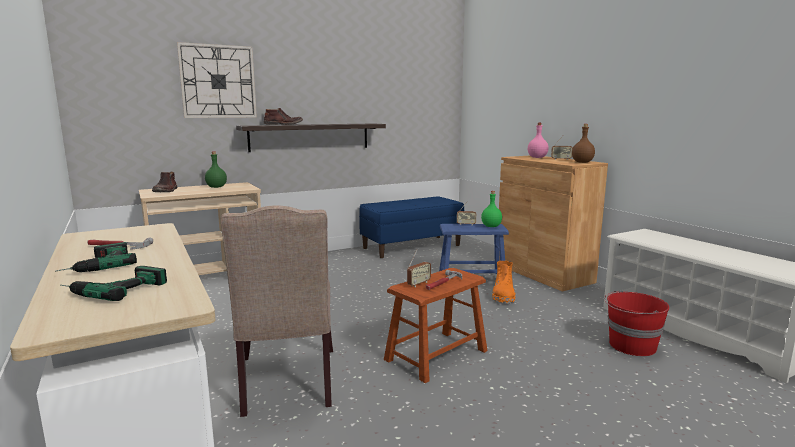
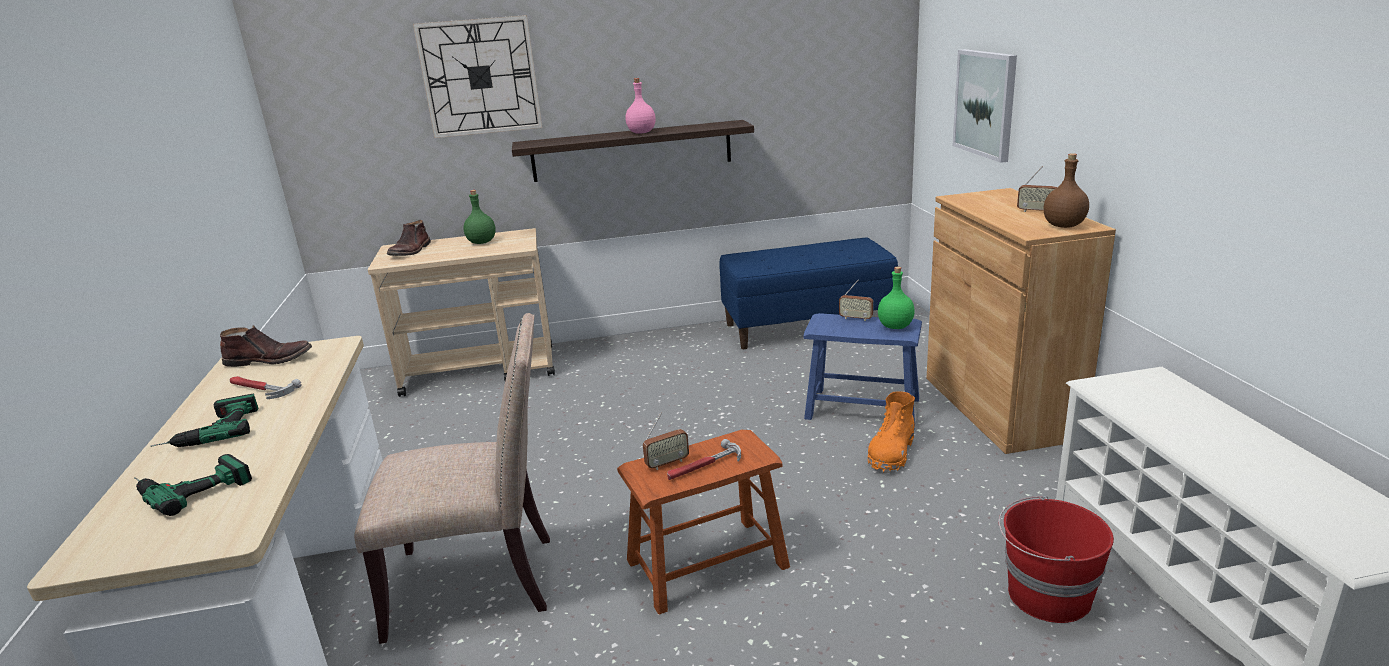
camera: 20 degrees right, 10 degrees up
beige chair [220,205,333,417] -> beige chair turned 105 degrees counterclockwise [354,313,550,644]
brown boot [264,108,303,125] -> brown boot moved to [220,325,312,367]
pink bottle [528,123,549,158] -> pink bottle moved to [625,78,656,134]
none -> picture [953,49,1017,163]

